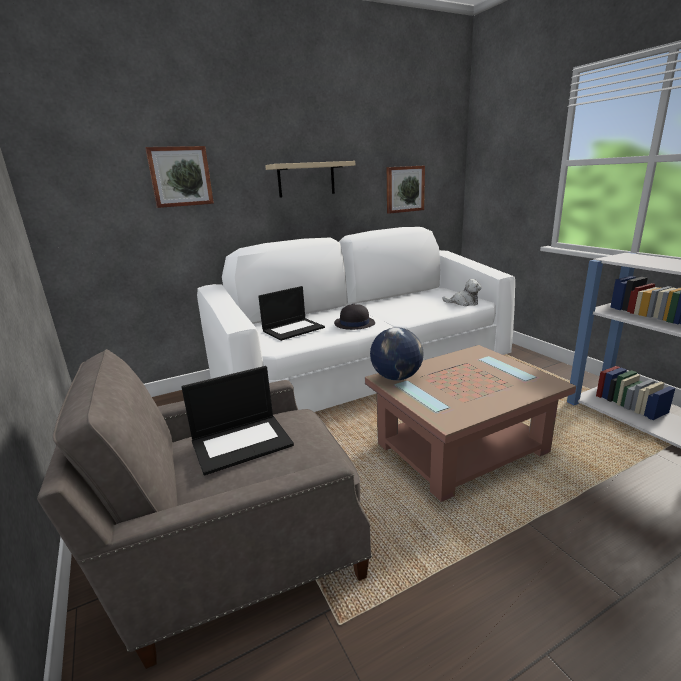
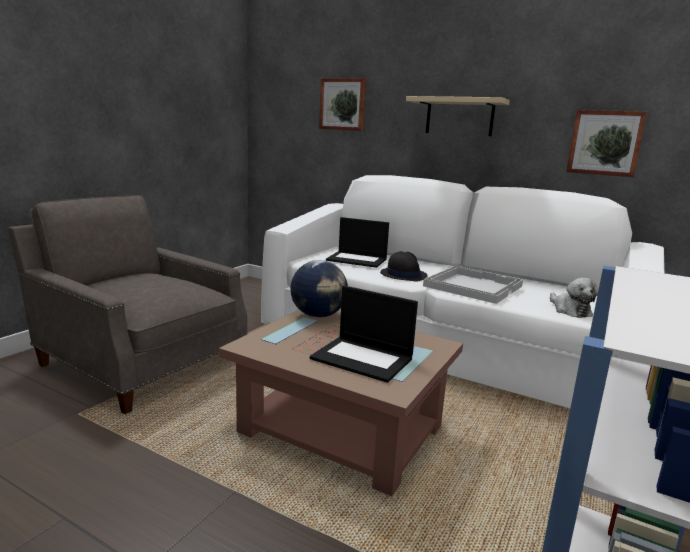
camera: 55 degrees right, 5 degrees down
laptop [181,366,294,475] -> laptop moved to [310,285,418,383]
none -> white tray [423,266,523,304]

